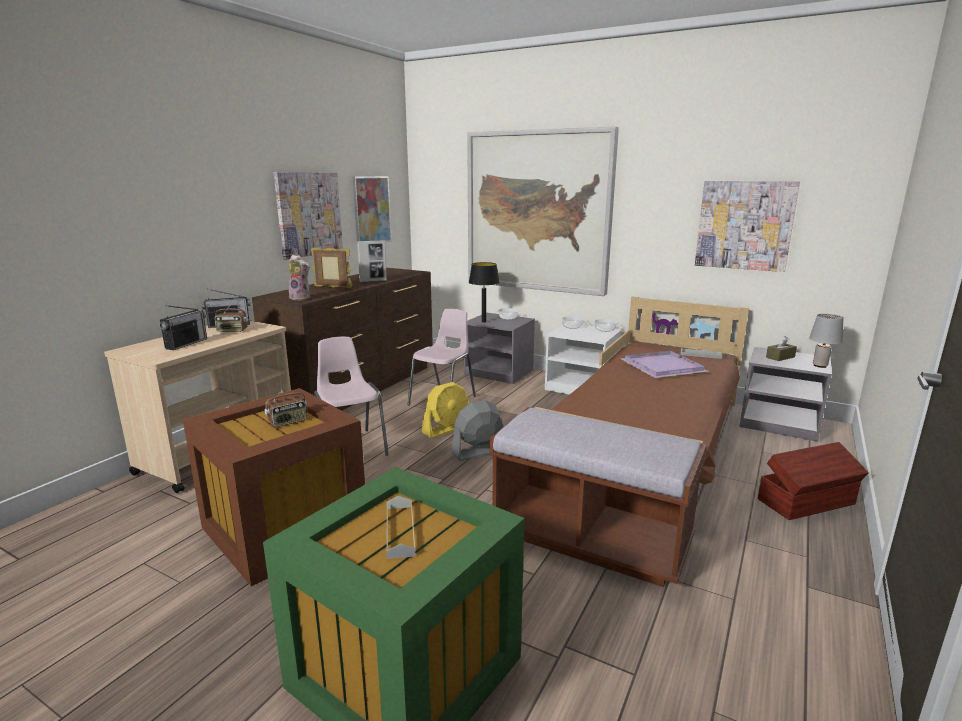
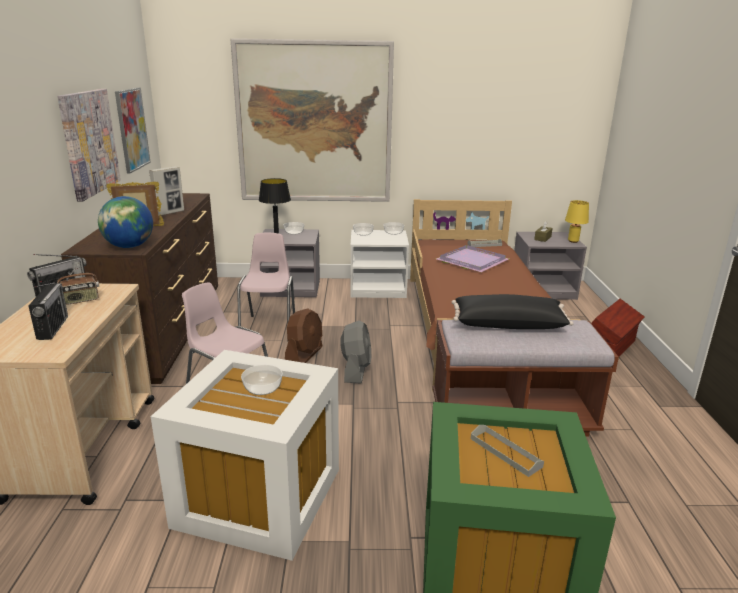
camera: 30 degrees left, 5 degrees up
brown storage box [183,388,365,586] -> white storage box [151,350,339,561]
radio [265,381,307,427] -> bowl [241,365,283,395]
plush toy [289,255,310,301] -> globe [98,196,153,248]
yellow fan [422,382,469,438] -> brown fan [285,308,323,363]
grey fan [451,400,504,461] -> grey fan turned 150 degrees clockwise [340,321,371,384]
picture [695,181,800,272] -> none
grey table lamp [809,314,844,368] -> yellow table lamp [565,200,589,243]
none -> black pillow [452,294,574,329]

